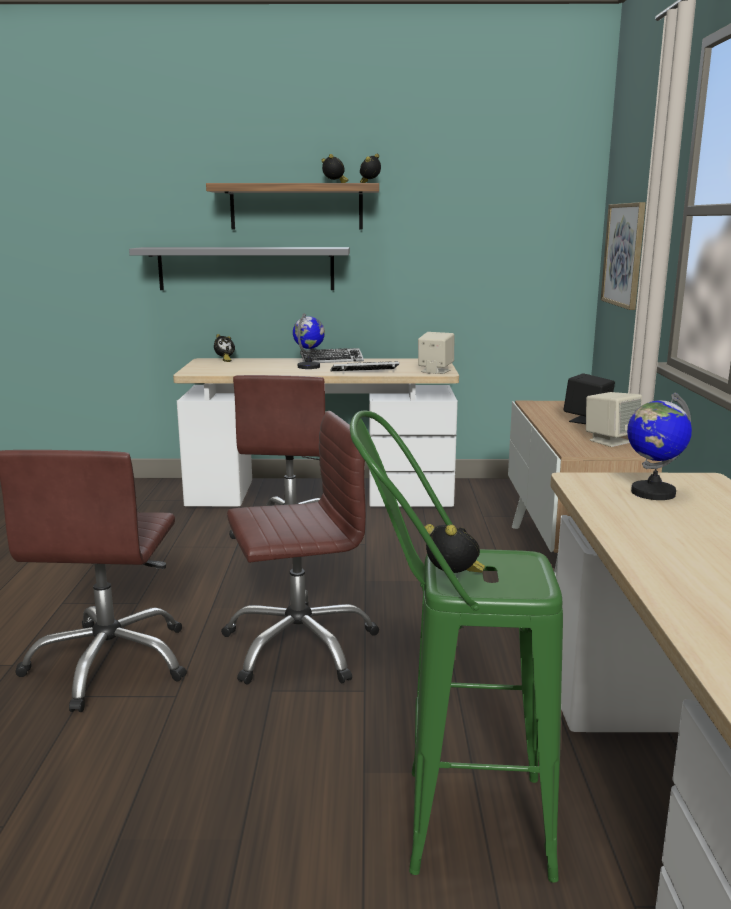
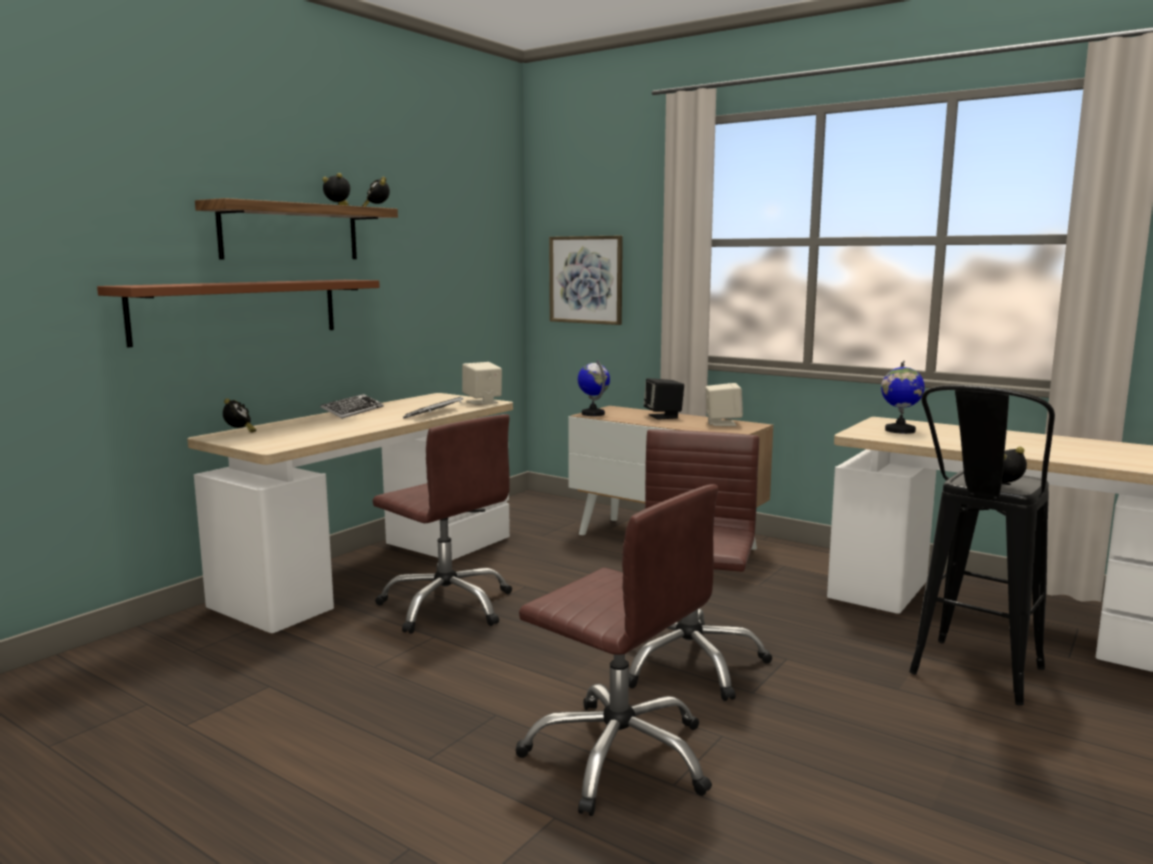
camera: 55 degrees left, 5 degrees down
grey shelf [129,247,350,290] -> brown shelf [97,280,380,347]
globe [293,313,325,369] -> globe moved to [578,360,610,416]
green stool [350,411,563,883] -> black stool [909,385,1055,706]

